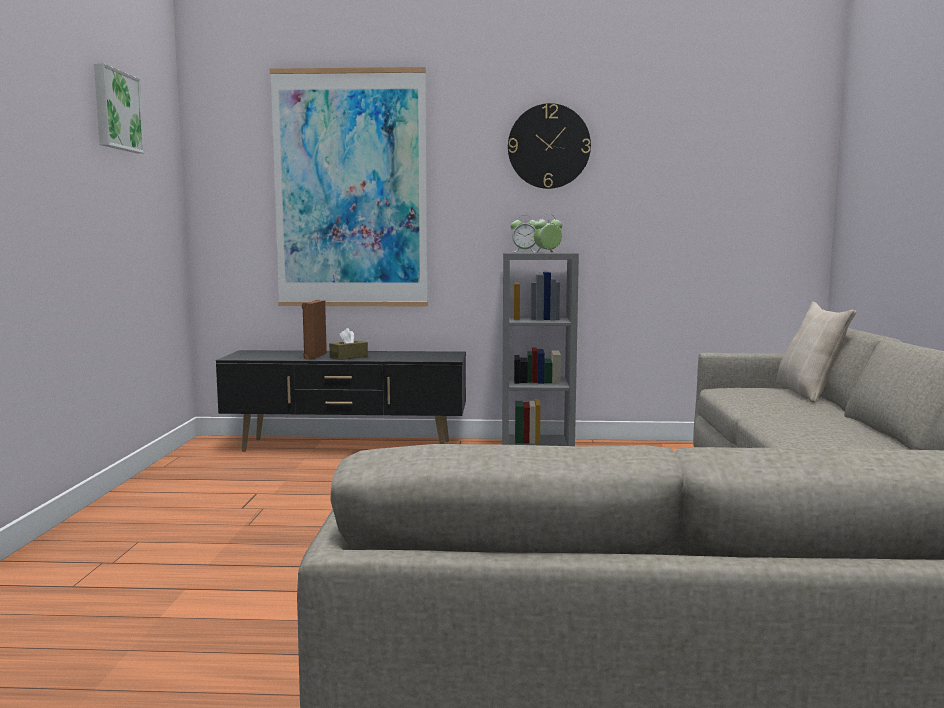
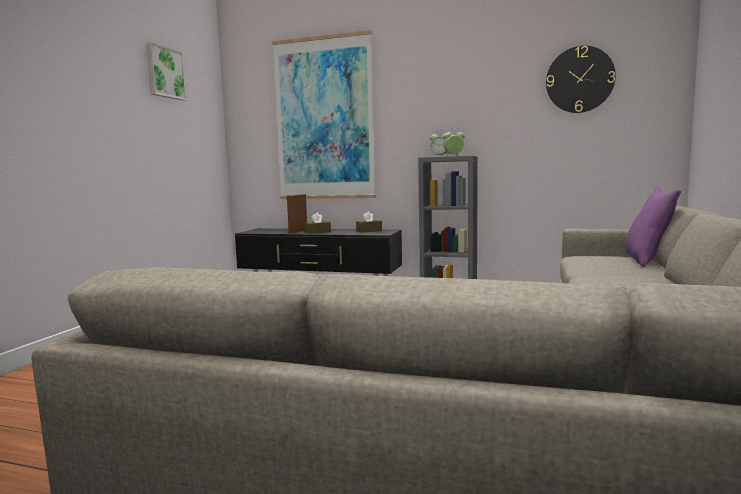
camera: 15 degrees right, 0 degrees up
wall clock [508,103,591,189] -> wall clock moved to [546,46,616,113]
beige pillow [776,302,856,403] -> purple pillow [625,187,681,267]
none -> brown tissue box [356,211,382,232]

